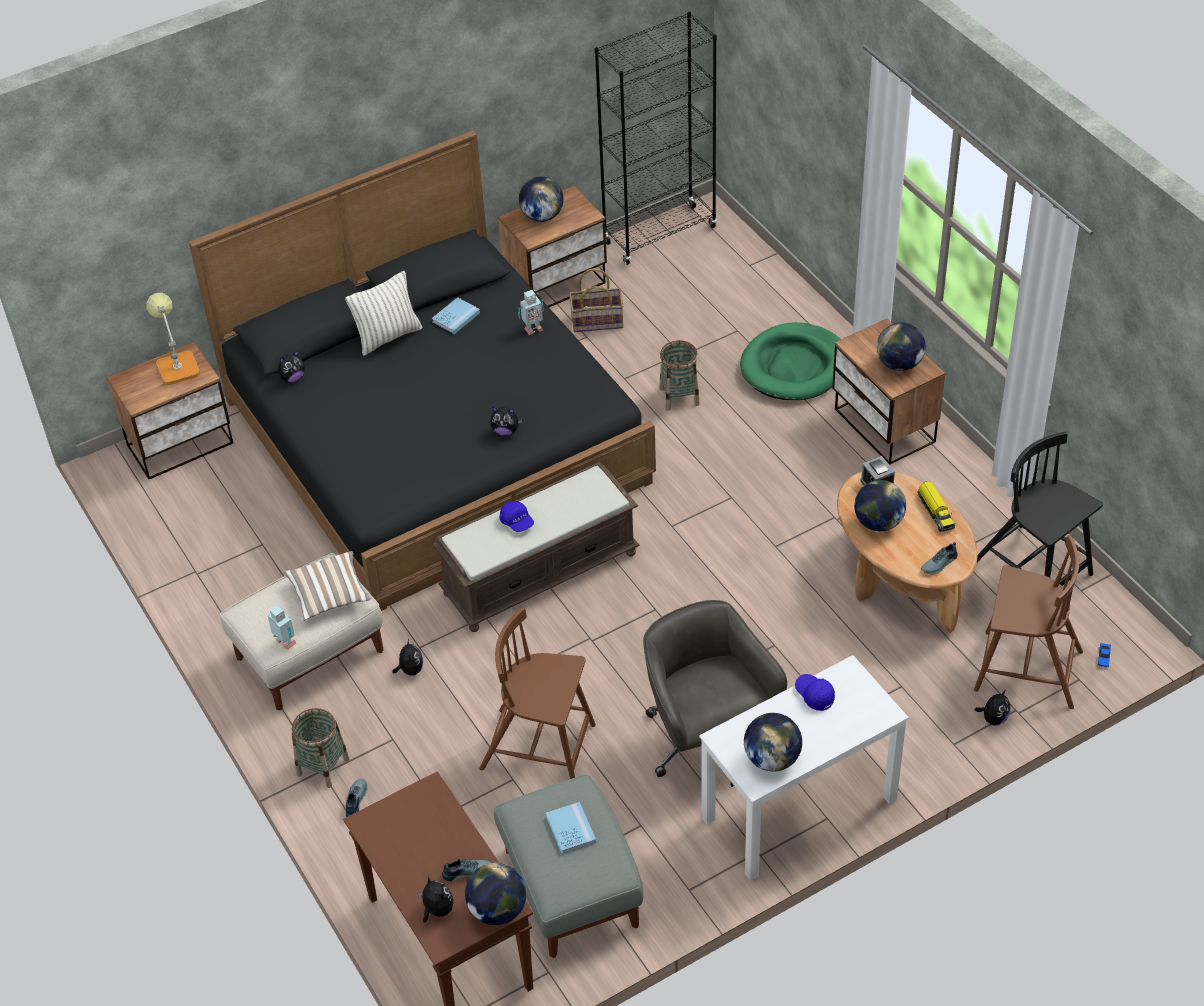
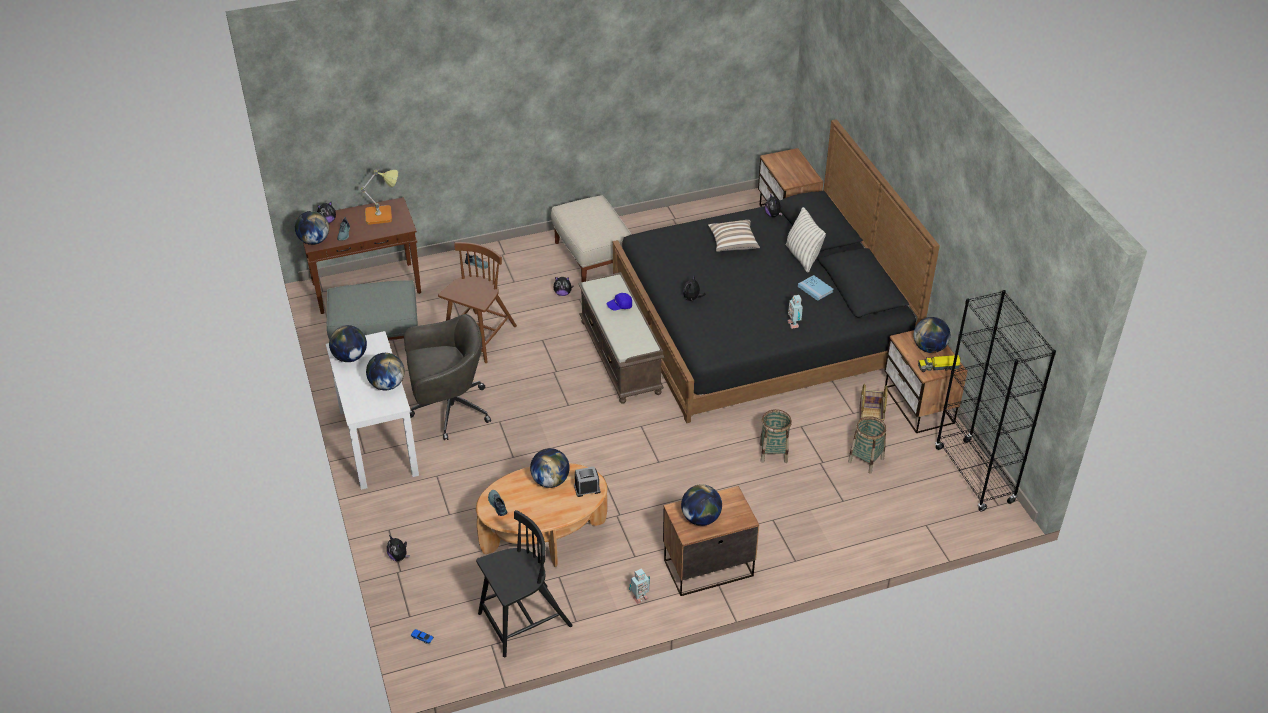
camera: 100 degrees right, 5 degrees down
table lamp [146,293,200,385] -> table lamp moved to [361,169,398,224]
toy robot [268,605,296,650] -> toy robot moved to [629,569,650,604]
pillow [284,551,371,621] -> pillow moved to [708,220,760,252]
basket [292,708,349,788] -> basket moved to [848,416,886,474]
blue book [546,802,596,854] -> none
green dog bed [740,322,841,400] -> none
blue cap [795,674,835,711] -> globe [366,353,405,390]
toy truck [918,481,955,532] -> toy truck moved to [918,355,961,372]
brown chair [974,535,1083,709] -> none

